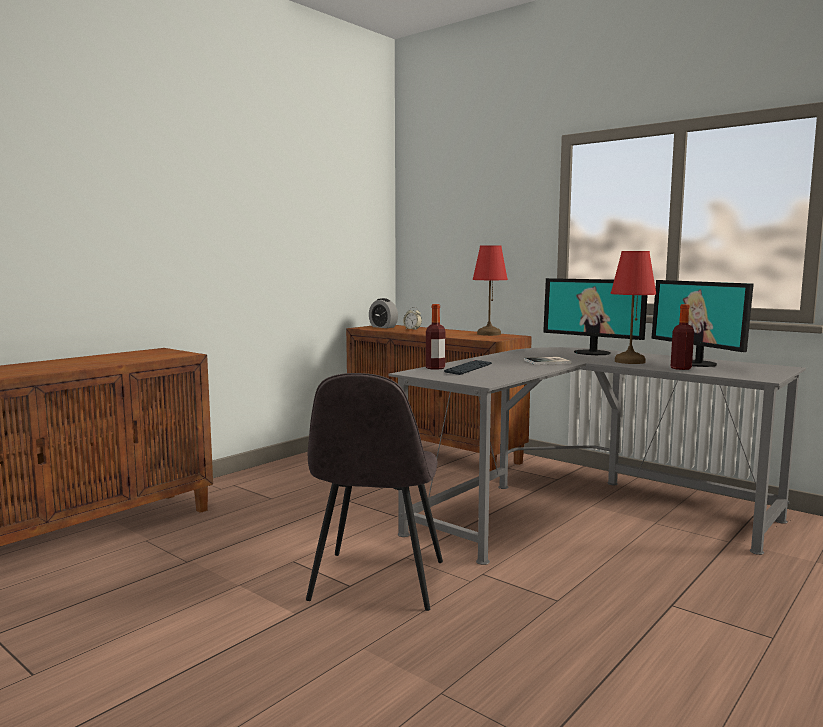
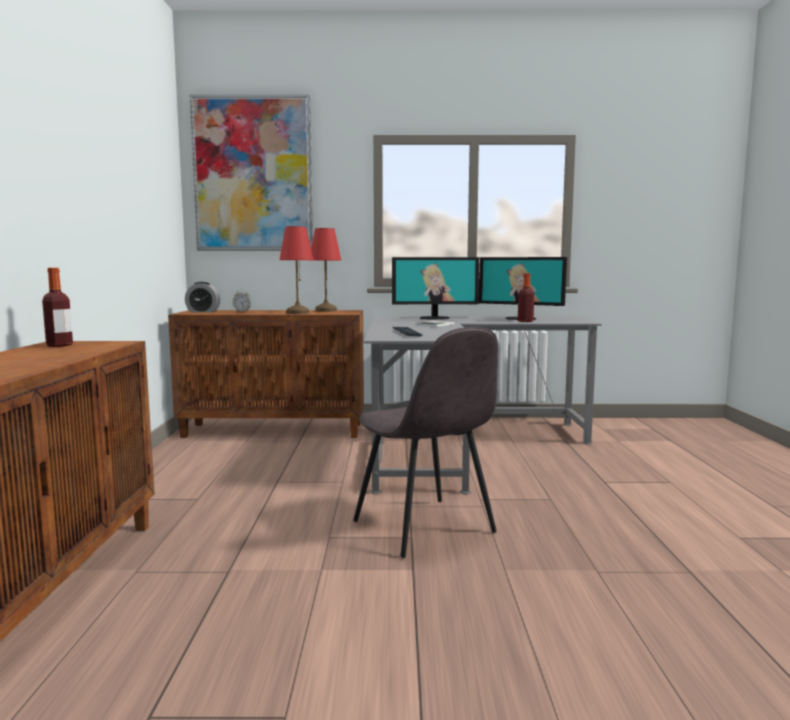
camera: 40 degrees left, 0 degrees up
bottle [426,304,446,370] -> bottle moved to [42,268,73,347]
red table lamp [611,251,657,364] -> red table lamp moved to [279,226,314,314]
none -> picture [189,94,313,251]

